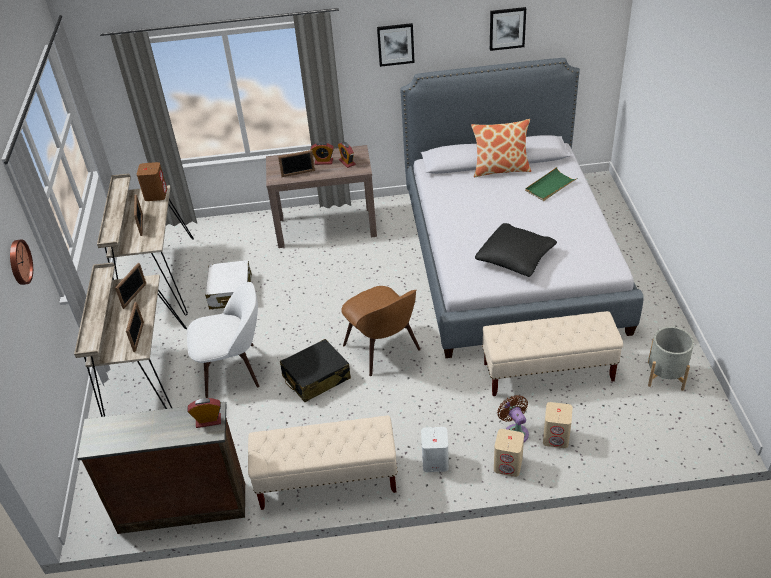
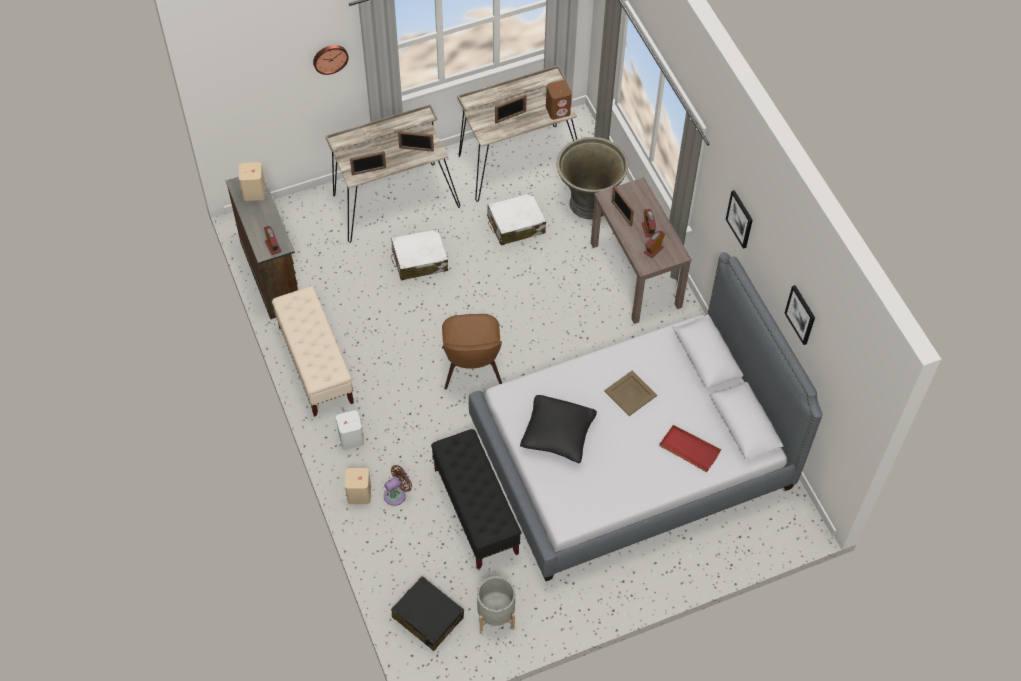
camera: 70 degrees right, 15 degrees up
white chair [187,282,259,398] -> white suitcase [391,229,448,280]
black suitcase [280,339,351,402] -> black suitcase moved to [391,576,464,651]
brown chair [341,286,421,376] -> brown chair turned 45 degrees counterclockwise [442,314,502,390]
pillow [471,119,531,177] -> none
beige bench [482,311,623,396] -> black bench [431,429,521,569]
green tray [525,167,577,201] -> red tray [660,425,722,472]
beige speaker [543,402,572,448] -> beige speaker moved to [239,162,266,201]
none -> grey planter [557,137,628,219]
none -> beige tray [604,370,657,416]

